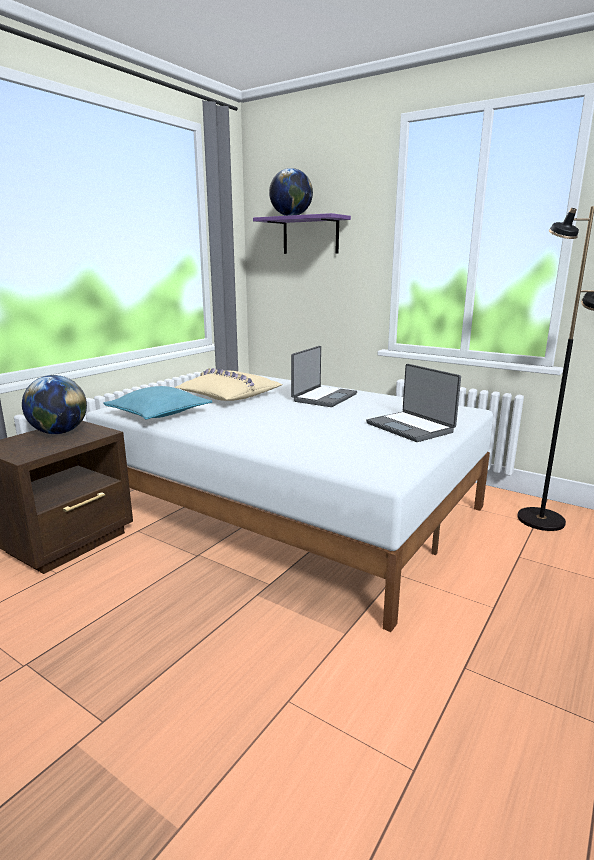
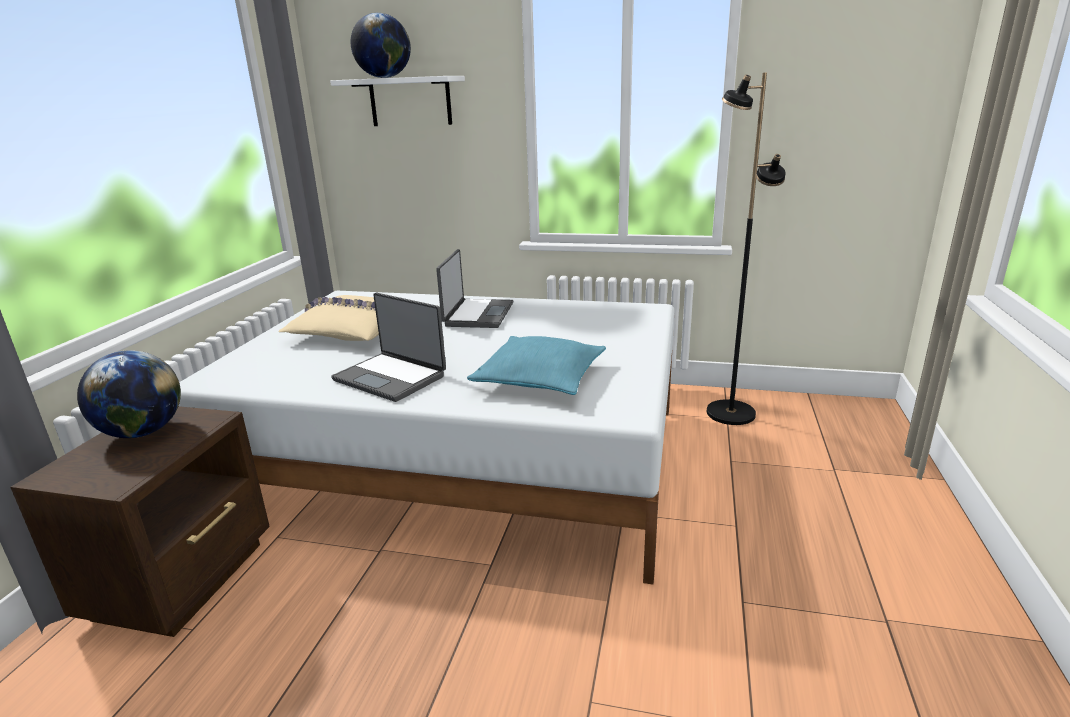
camera: 20 degrees left, 5 degrees up
turquoise pillow [104,386,212,420] -> turquoise pillow moved to [467,336,606,395]
purple shelf [253,213,351,254] -> white shelf [330,76,465,126]
laptop [366,364,461,442] -> laptop moved to [331,292,446,402]

